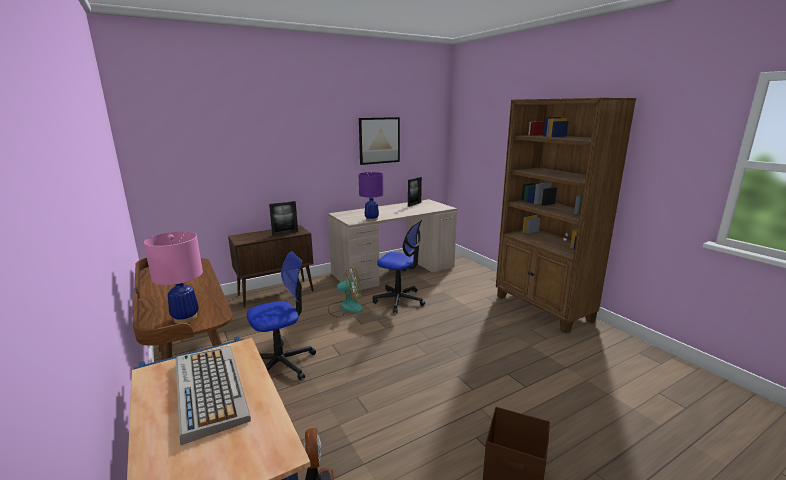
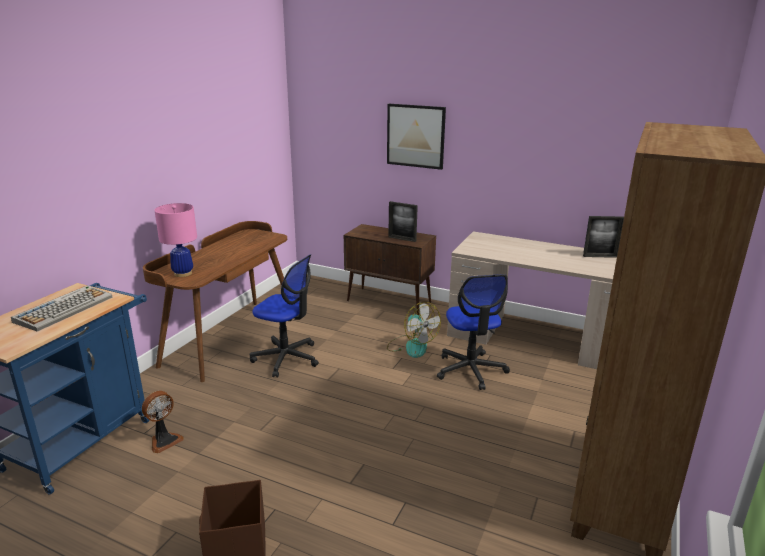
camera: 55 degrees right, 5 degrees up
picture [359,117,400,165] -> picture moved to [387,104,446,170]
purple table lamp [359,172,383,221] -> none

